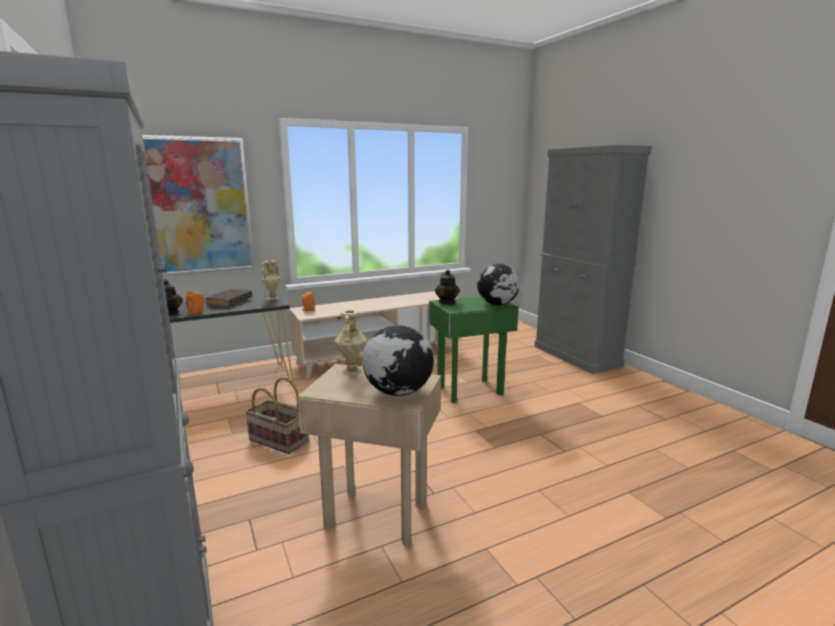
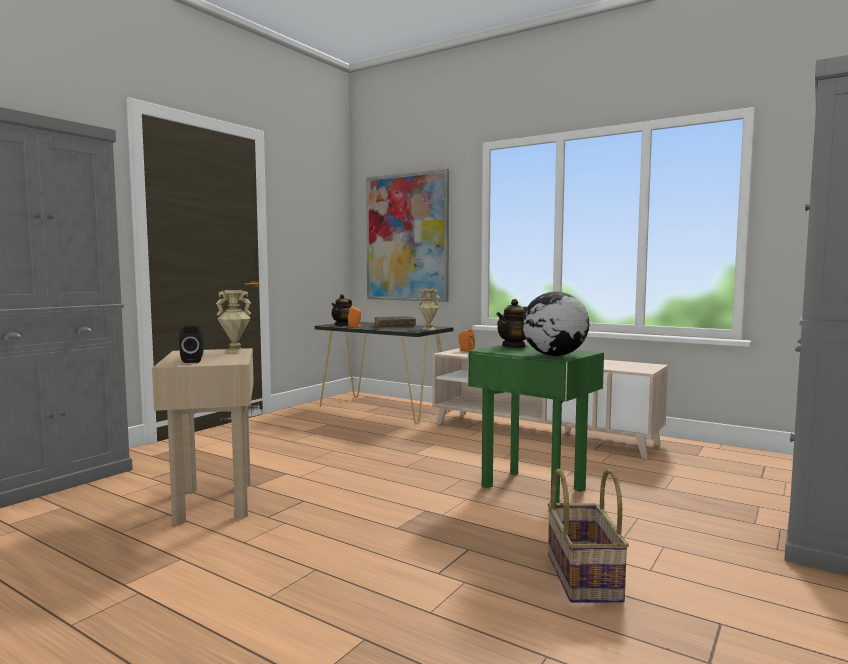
camera: 60 degrees right, 10 degrees down
basket [245,377,309,454] -> basket moved to [548,468,629,603]
globe [362,325,434,396] -> black speaker [179,326,204,363]

